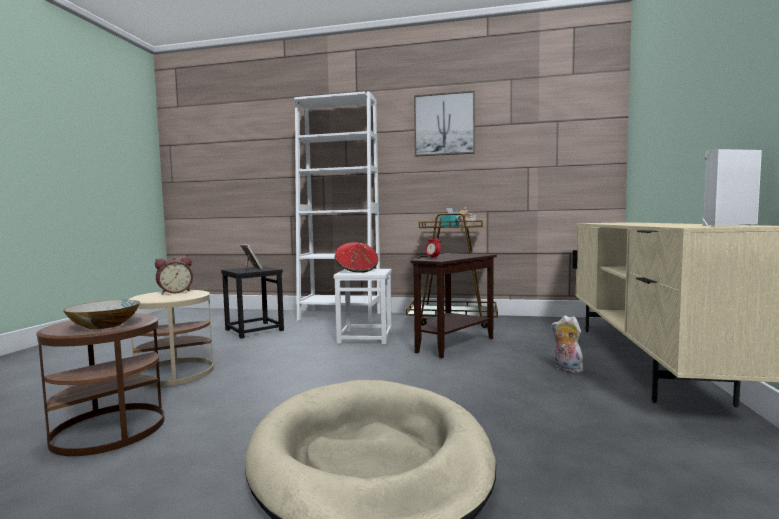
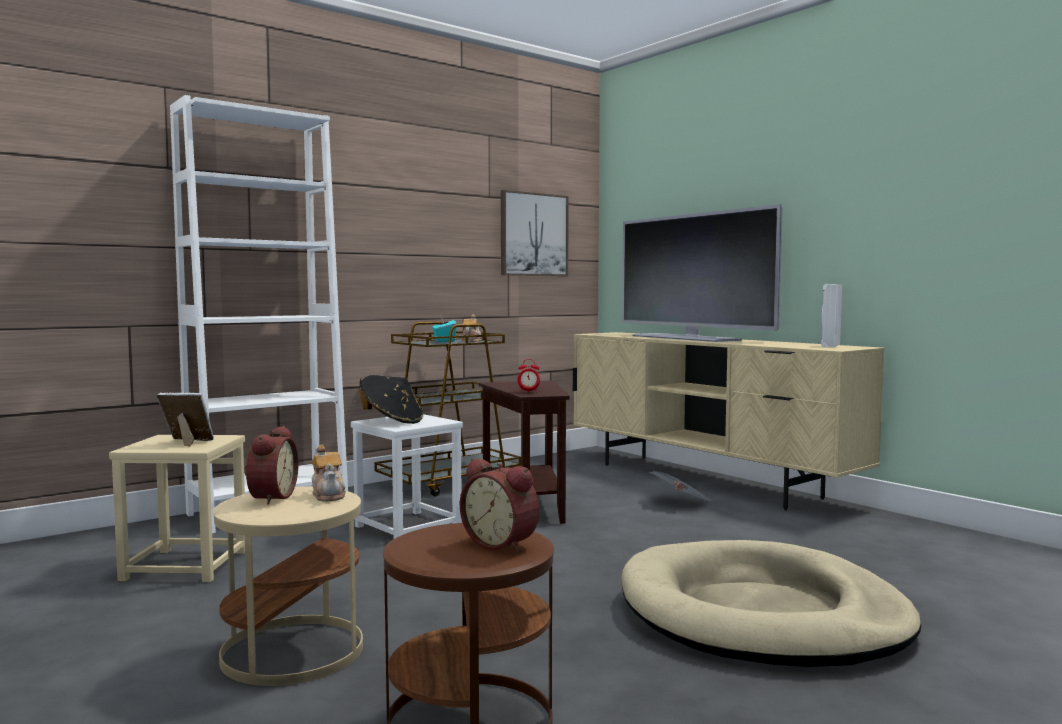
camera: 50 degrees left, 0 degrees up
bowl [63,300,140,329] -> alarm clock [460,458,539,553]
black stool [221,266,284,338] -> beige stool [109,435,245,582]
red hat [335,242,378,273] -> black hat [360,375,423,424]
picture [414,91,475,157] -> picture moved to [501,190,569,276]
plush toy [551,315,586,373] -> newspaper [649,471,713,501]
none -> teapot [312,445,346,502]
none -> television [622,204,783,342]

